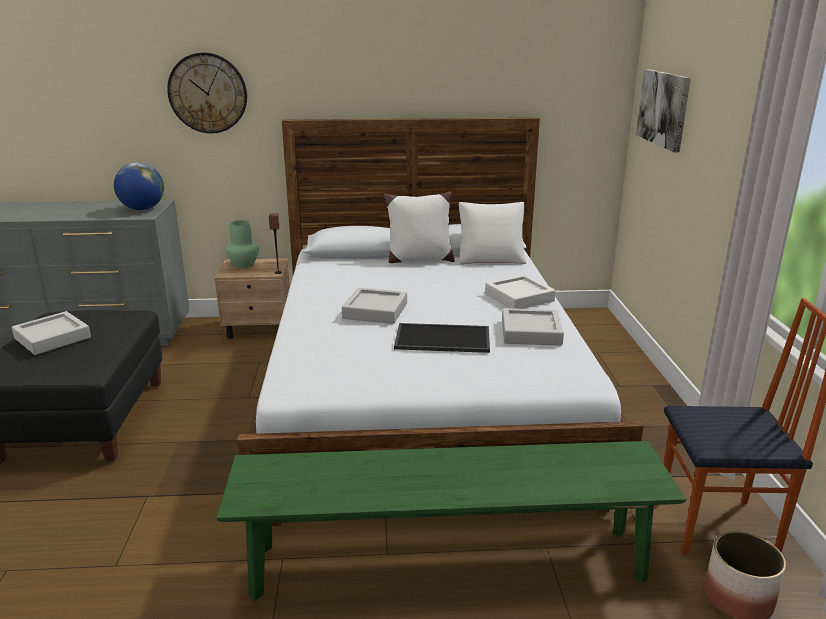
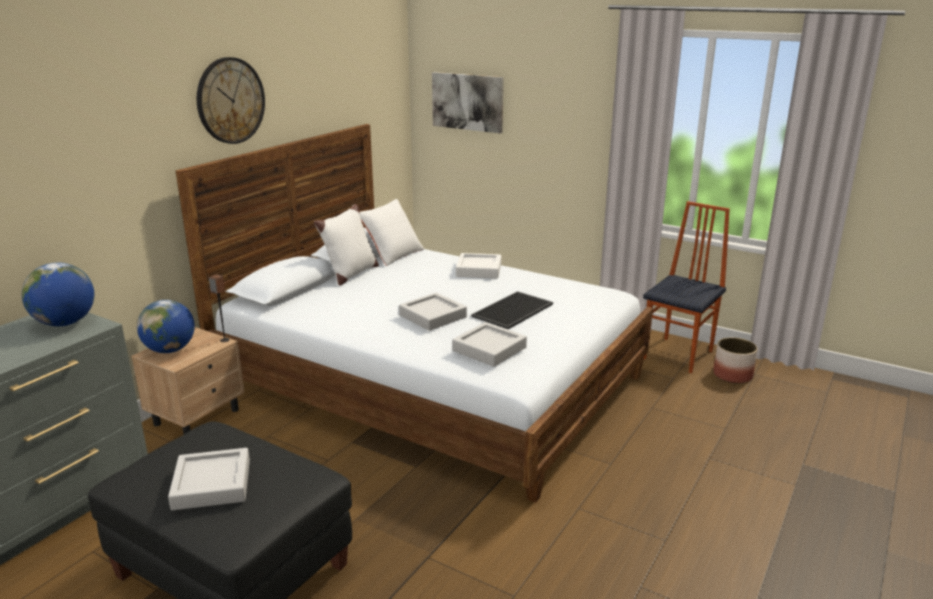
camera: 55 degrees left, 0 degrees up
wall clock [167,52,247,133] -> wall clock moved to [197,57,265,144]
green bench [216,441,686,601] -> none
green vase [225,220,259,268] -> globe [137,300,195,353]
grey tray [502,308,564,346] -> grey tray moved to [452,322,527,367]

